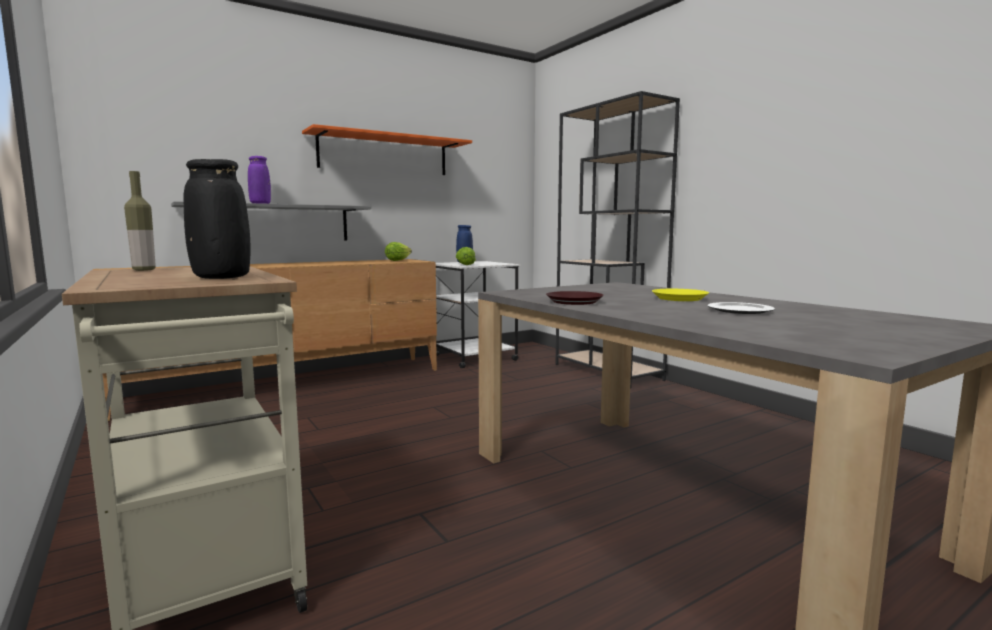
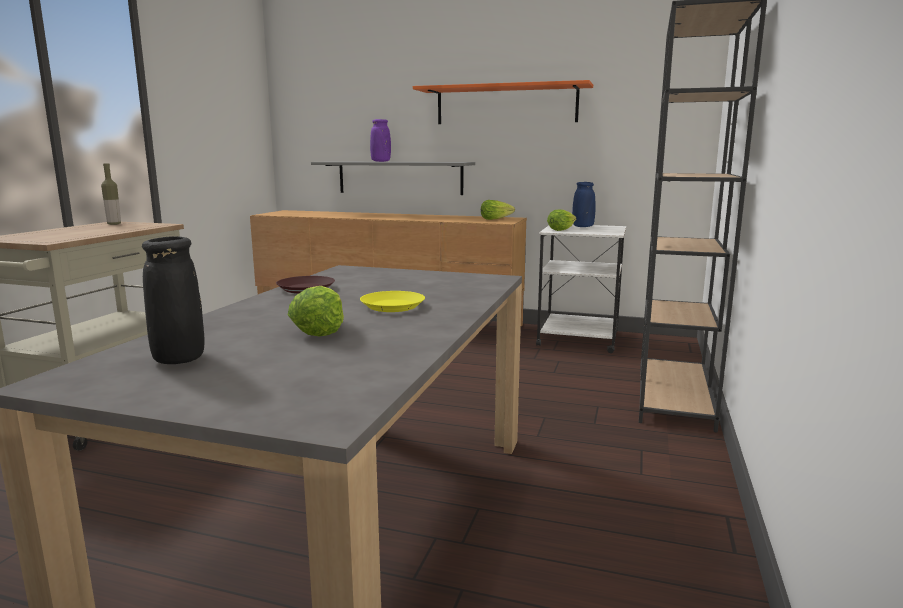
camera: 50 degrees right, 5 degrees up
black vase [183,159,251,279] -> black vase moved to [142,236,204,364]
plate [708,302,775,314] -> lettuce [288,286,344,337]

